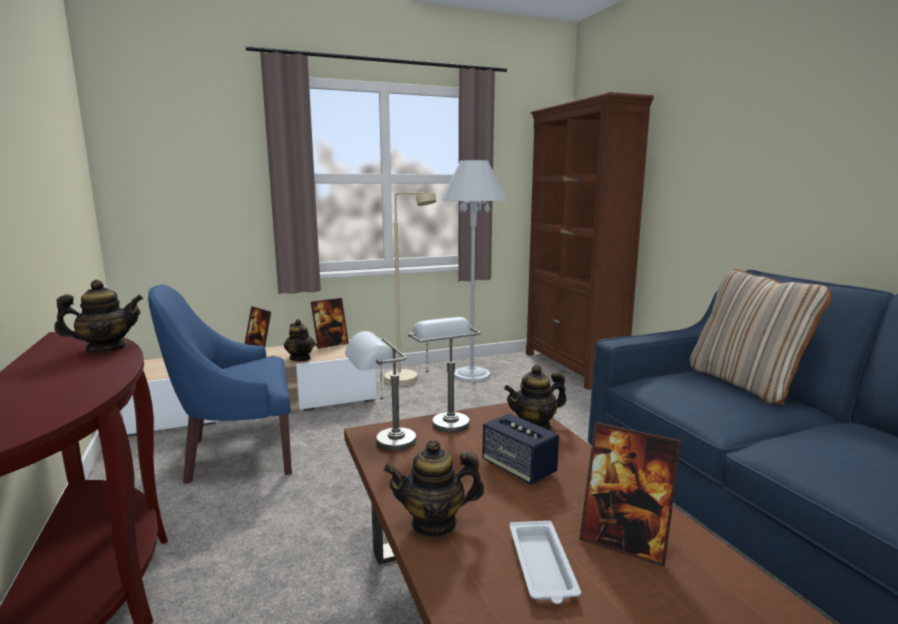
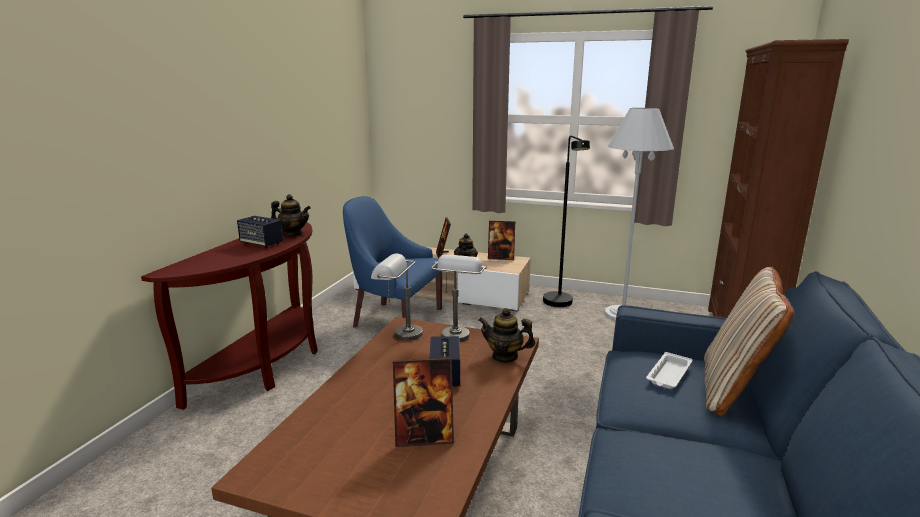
camera: 40 degrees right, 5 degrees up
teapot [383,440,484,538] -> none
beige floor lamp [384,192,437,386] -> black floor lamp [543,136,590,307]
white tray [510,521,581,604] -> white tray moved to [646,352,692,389]
picture frame [579,422,681,567] -> picture frame turned 75 degrees counterclockwise [393,358,454,447]
none -> speaker [237,216,283,248]

